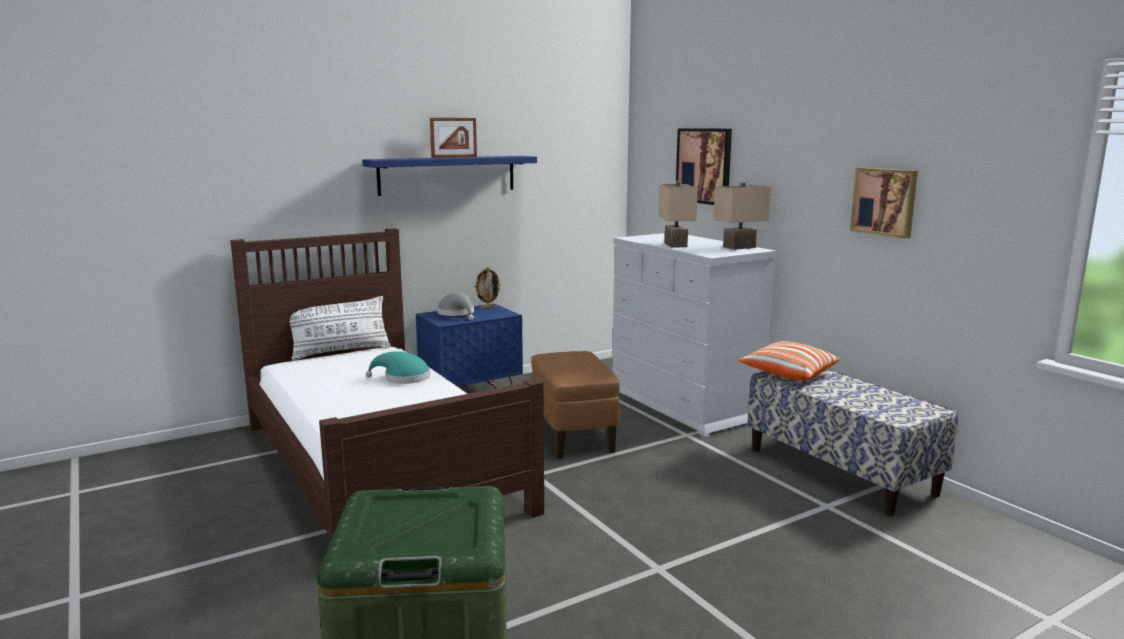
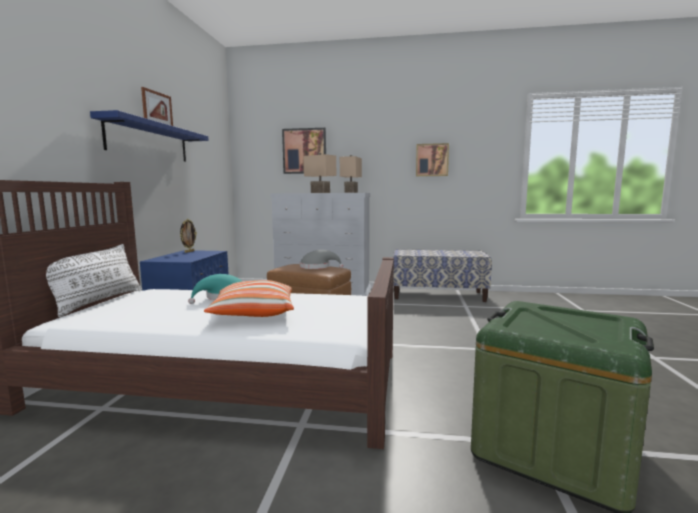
camera: 50 degrees left, 5 degrees down
grey hat [437,292,474,320] -> grey hat moved to [300,250,343,269]
pillow [738,341,840,380] -> pillow moved to [204,280,294,317]

